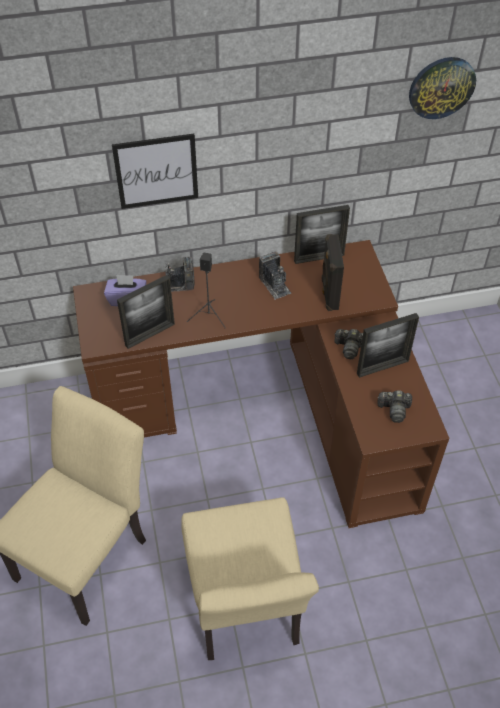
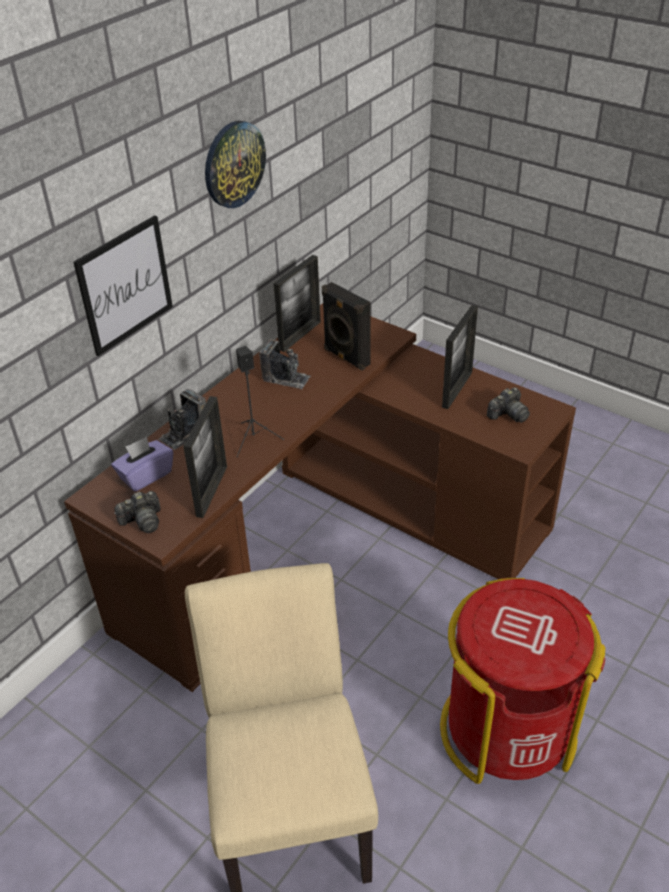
camera: 40 degrees left, 10 degrees down
beige chair [181,497,319,660] -> red trash can [440,578,605,784]
camera [334,329,363,359] -> camera moved to [114,491,161,533]
wall clock [409,57,476,119] -> wall clock moved to [205,121,266,208]

